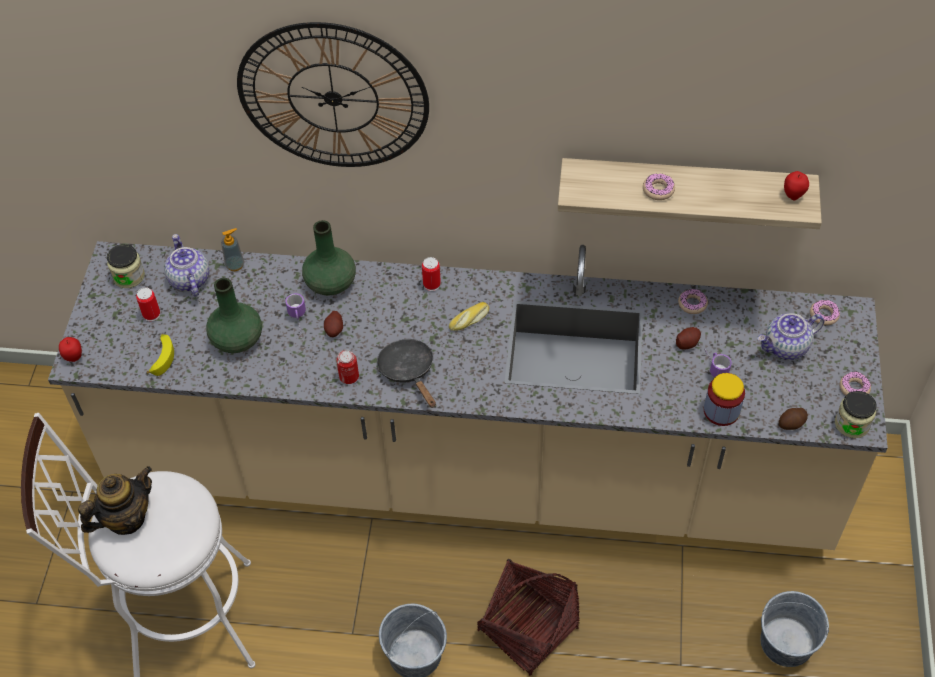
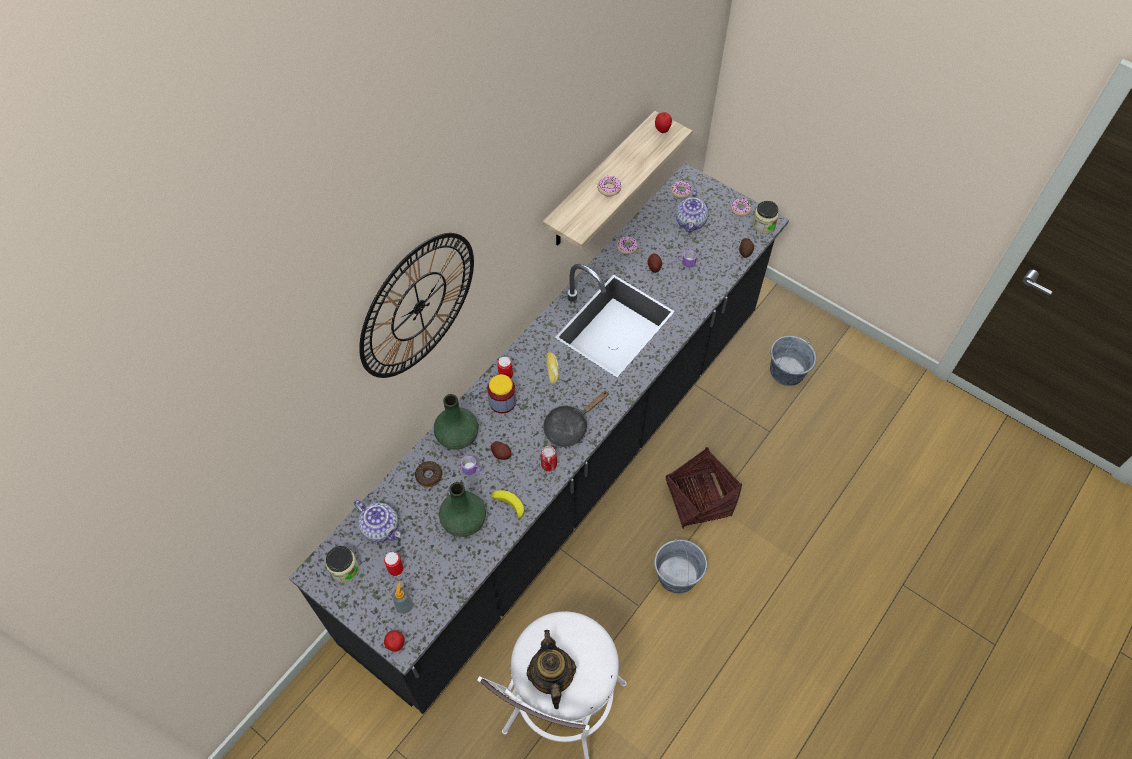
camera: 60 degrees left, 5 degrees up
beige counter [48,241,888,550] -> black counter [289,163,789,714]
banana [147,334,174,376] -> banana moved to [490,490,524,520]
teapot [164,234,209,297] -> teapot turned 150 degrees counterclockwise [354,500,401,542]
soap dispenser [221,228,244,271] -> soap dispenser moved to [392,581,413,614]
black frying pan [377,339,436,408] -> black frying pan turned 45 degrees counterclockwise [543,391,609,447]
jar [704,373,745,426] -> jar moved to [487,374,516,413]
none -> donut [415,461,442,487]

